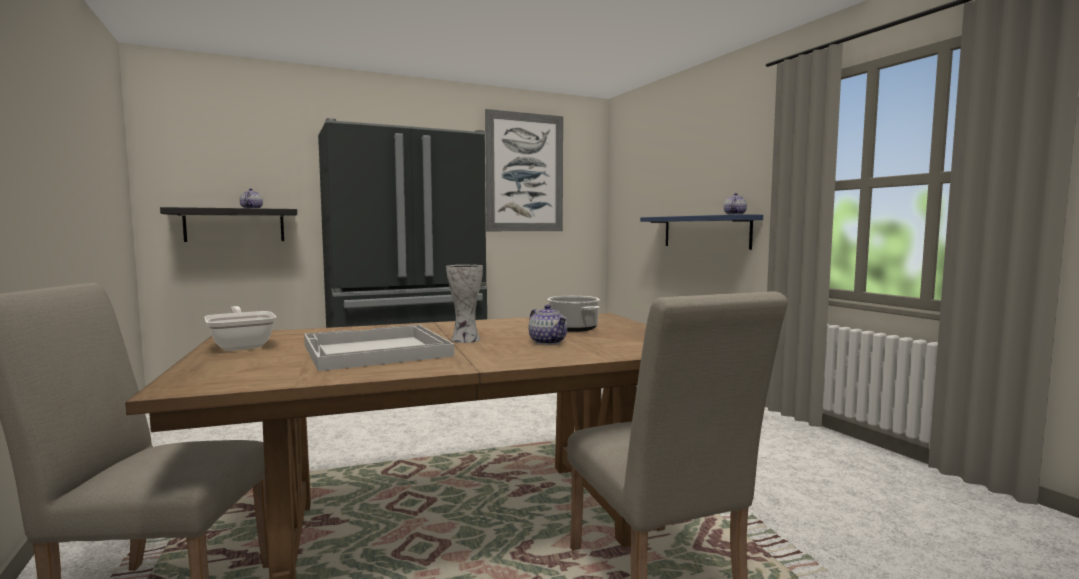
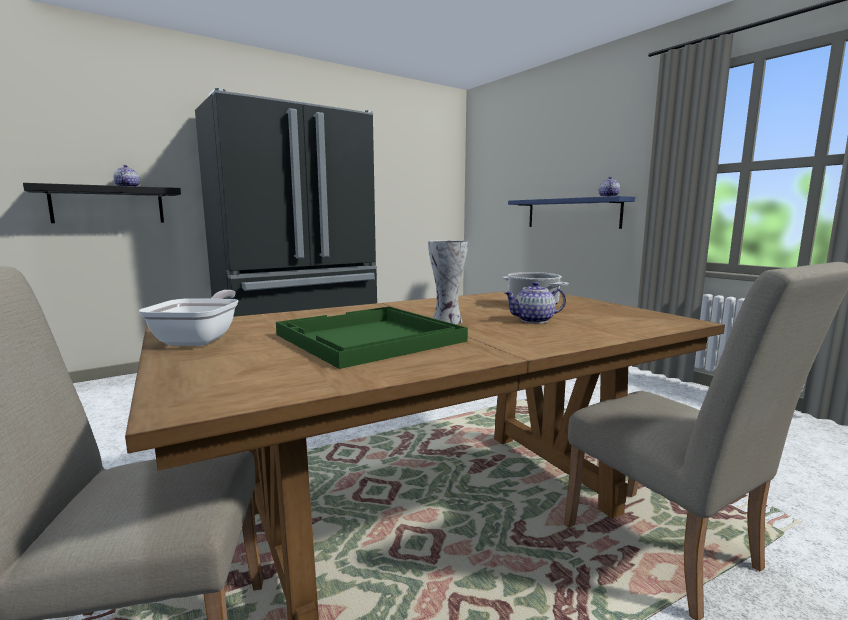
camera: 10 degrees left, 5 degrees up
frying pan [204,306,276,351] -> frying pan turned 45 degrees clockwise [139,290,238,346]
white tray [304,325,454,371] -> green tray [276,307,468,369]
picture [485,109,563,231] -> none
teapot [528,305,567,345] -> teapot turned 120 degrees clockwise [503,281,566,323]

